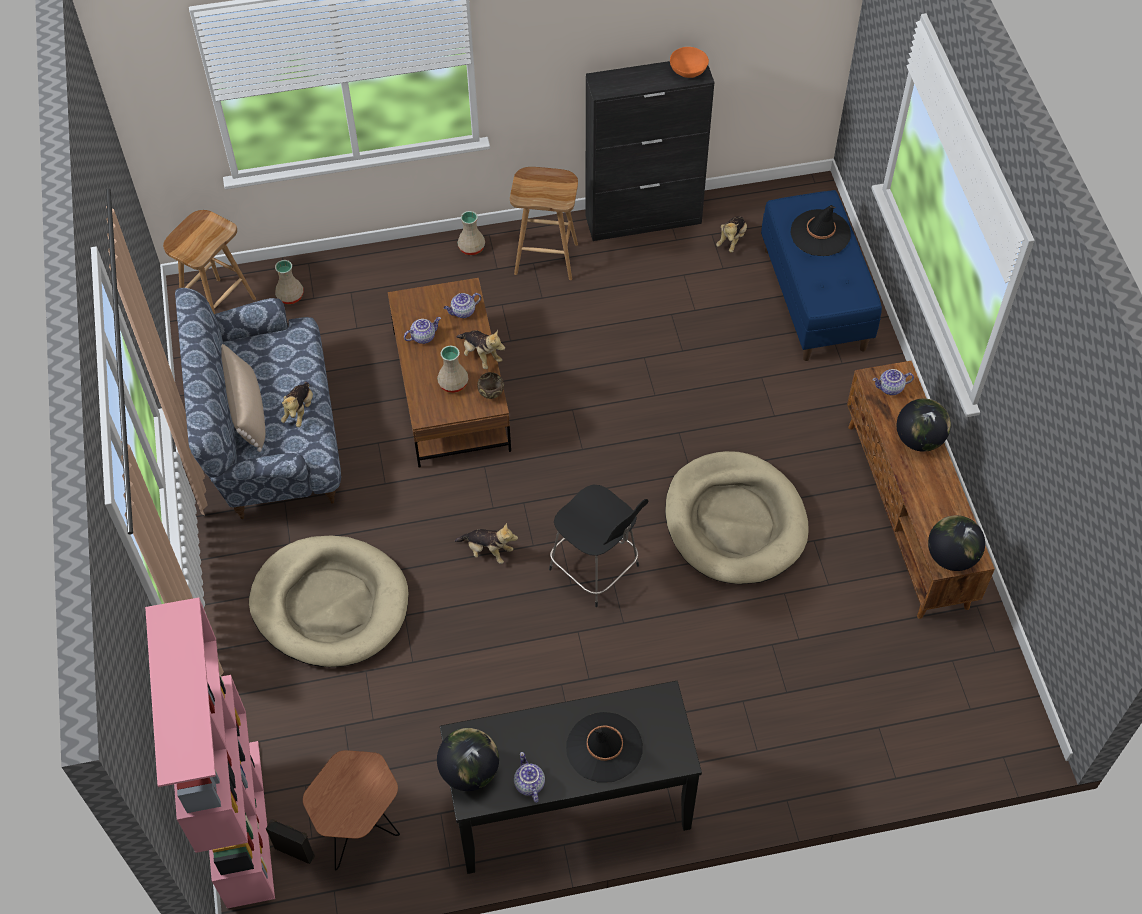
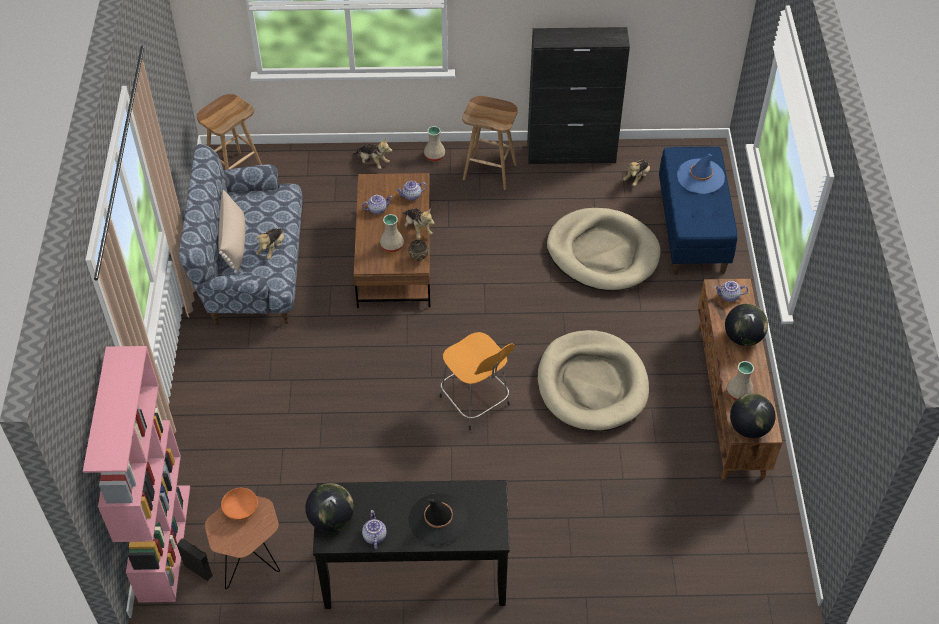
camera: 10 degrees right, 5 degrees down
beige dog bed [249,535,409,667] -> beige dog bed moved to [547,208,661,291]
beige vase [275,260,303,304] -> beige vase moved to [727,361,754,400]
plush toy [455,523,518,564] -> plush toy moved to [352,138,392,169]
black stool [549,484,648,607] -> orange stool [440,332,515,430]
orange bowl [670,47,709,78] -> orange bowl moved to [221,488,258,520]
black hat [791,205,851,256] -> blue hat [677,154,725,194]

